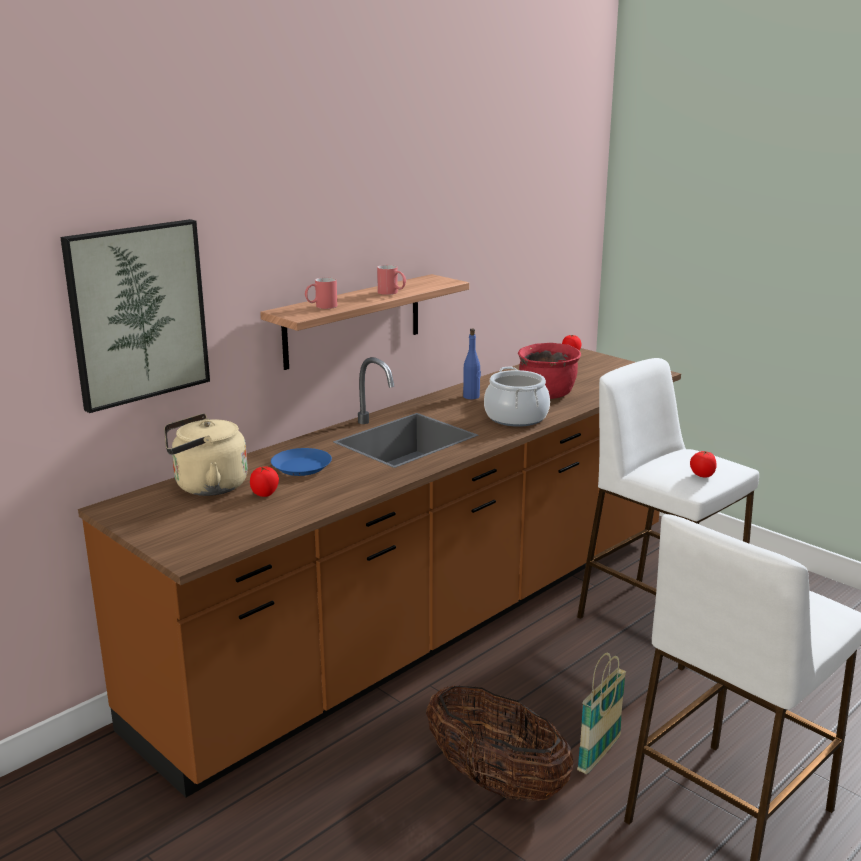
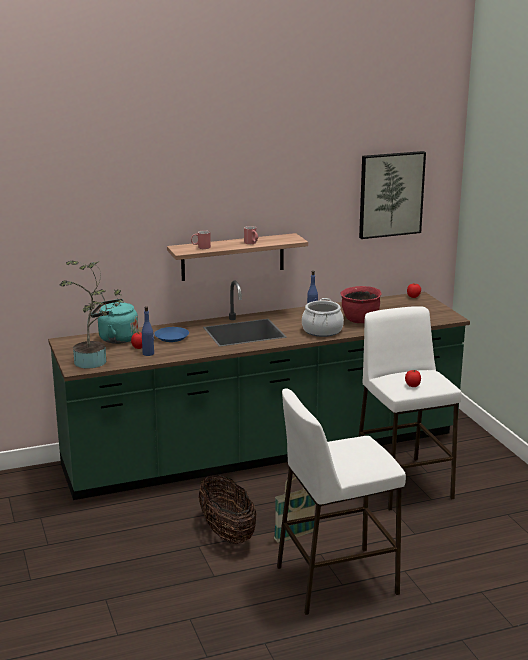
camera: 25 degrees right, 0 degrees up
picture [60,219,210,413] -> picture moved to [359,151,426,239]
brown counter [78,348,681,798] -> green counter [48,280,470,500]
beige kettle [164,413,248,496] -> turquoise kettle [91,299,139,344]
none -> potted plant [59,261,124,369]
none -> blue bottle [142,306,154,356]

